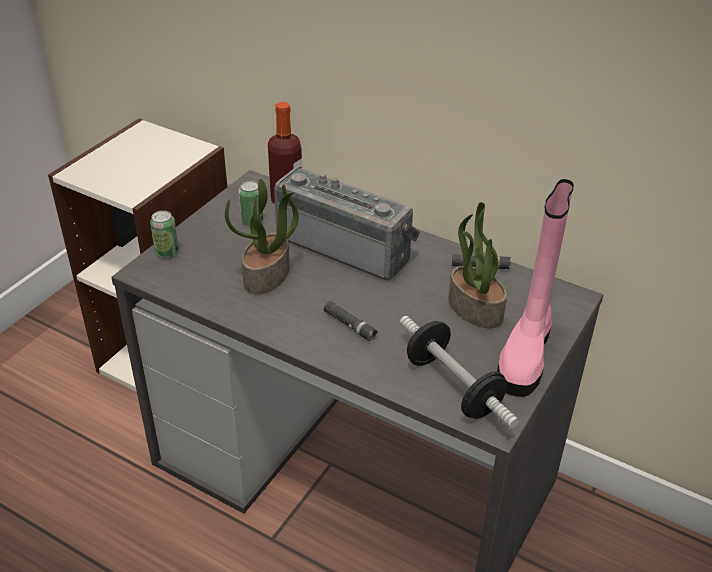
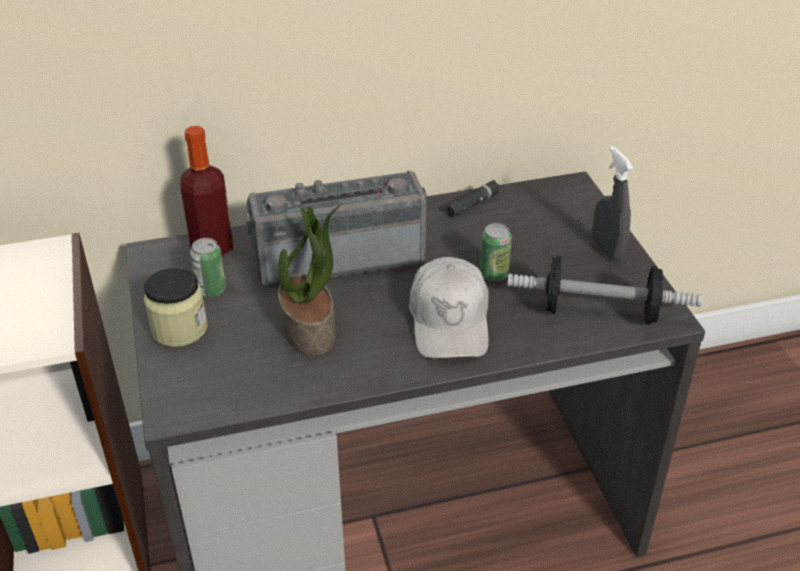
camera: 45 degrees left, 0 degrees up
can [150,210,179,258] -> can moved to [480,223,512,282]
black flashlight [324,301,378,342] -> white cap [409,257,489,358]
potted plant [448,202,507,328] -> none
pink boot [497,179,574,397] -> grey spray bottle [592,146,633,262]
none -> jar [144,268,208,347]

